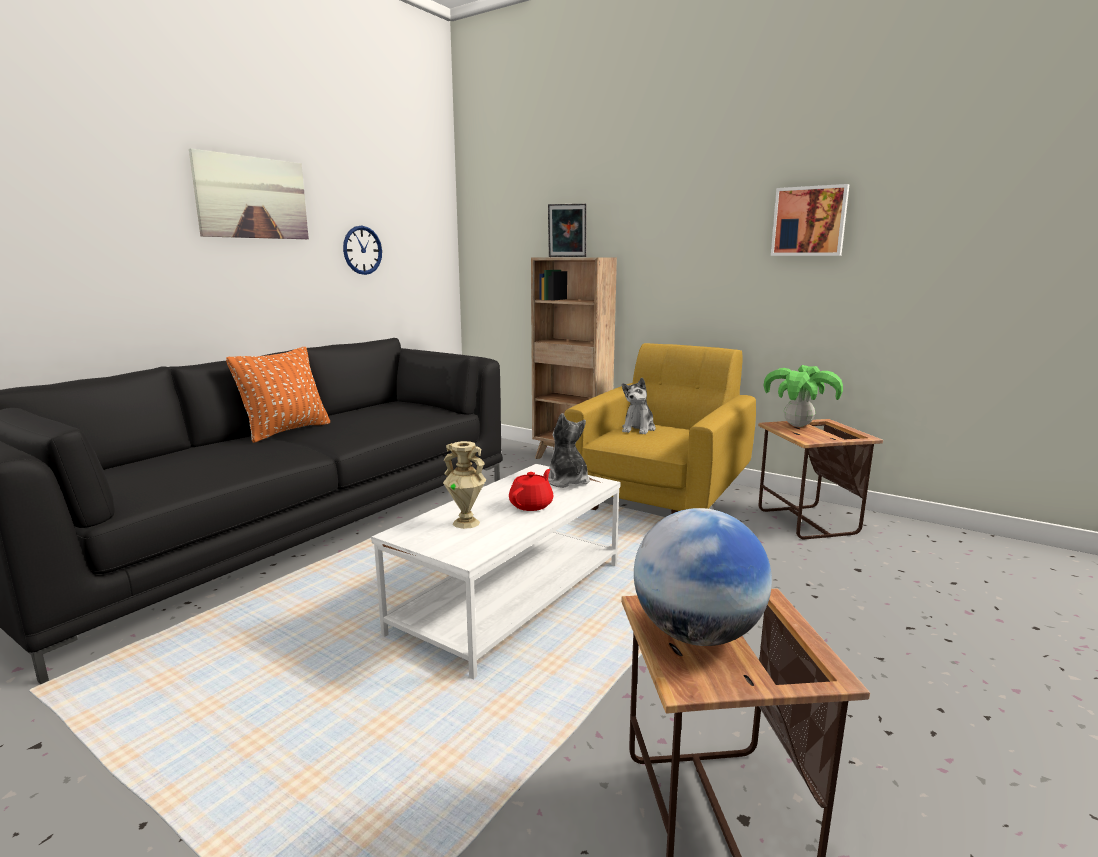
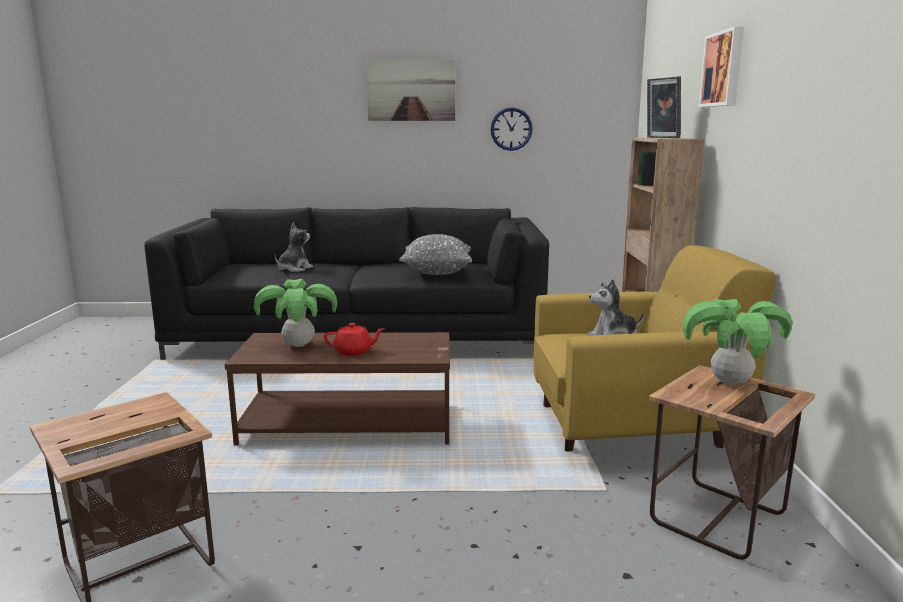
camera: 55 degrees right, 0 degrees up
orange pillow [226,347,330,443] -> none
white coffee table [371,464,620,679] -> brown coffee table [225,332,450,445]
beige vase [443,441,486,529] -> potted plant [254,279,337,347]
plush toy [548,413,590,488] -> plush toy moved to [275,223,313,272]
globe [634,508,772,646] -> none
picture [771,184,849,256] -> picture moved to [699,26,744,107]
none -> grey pillow [399,234,472,275]

